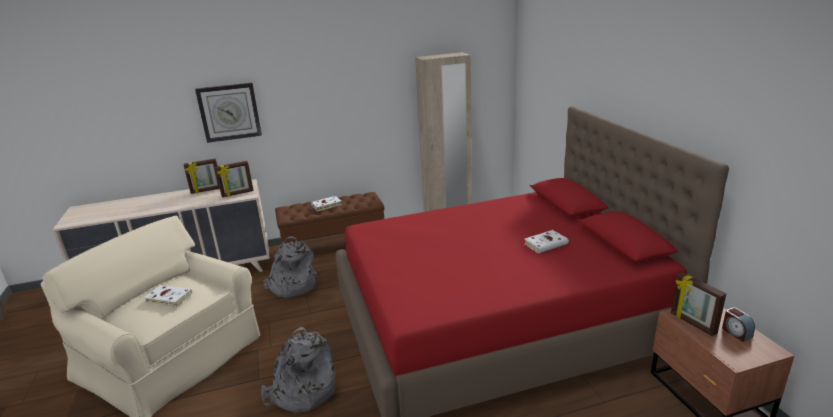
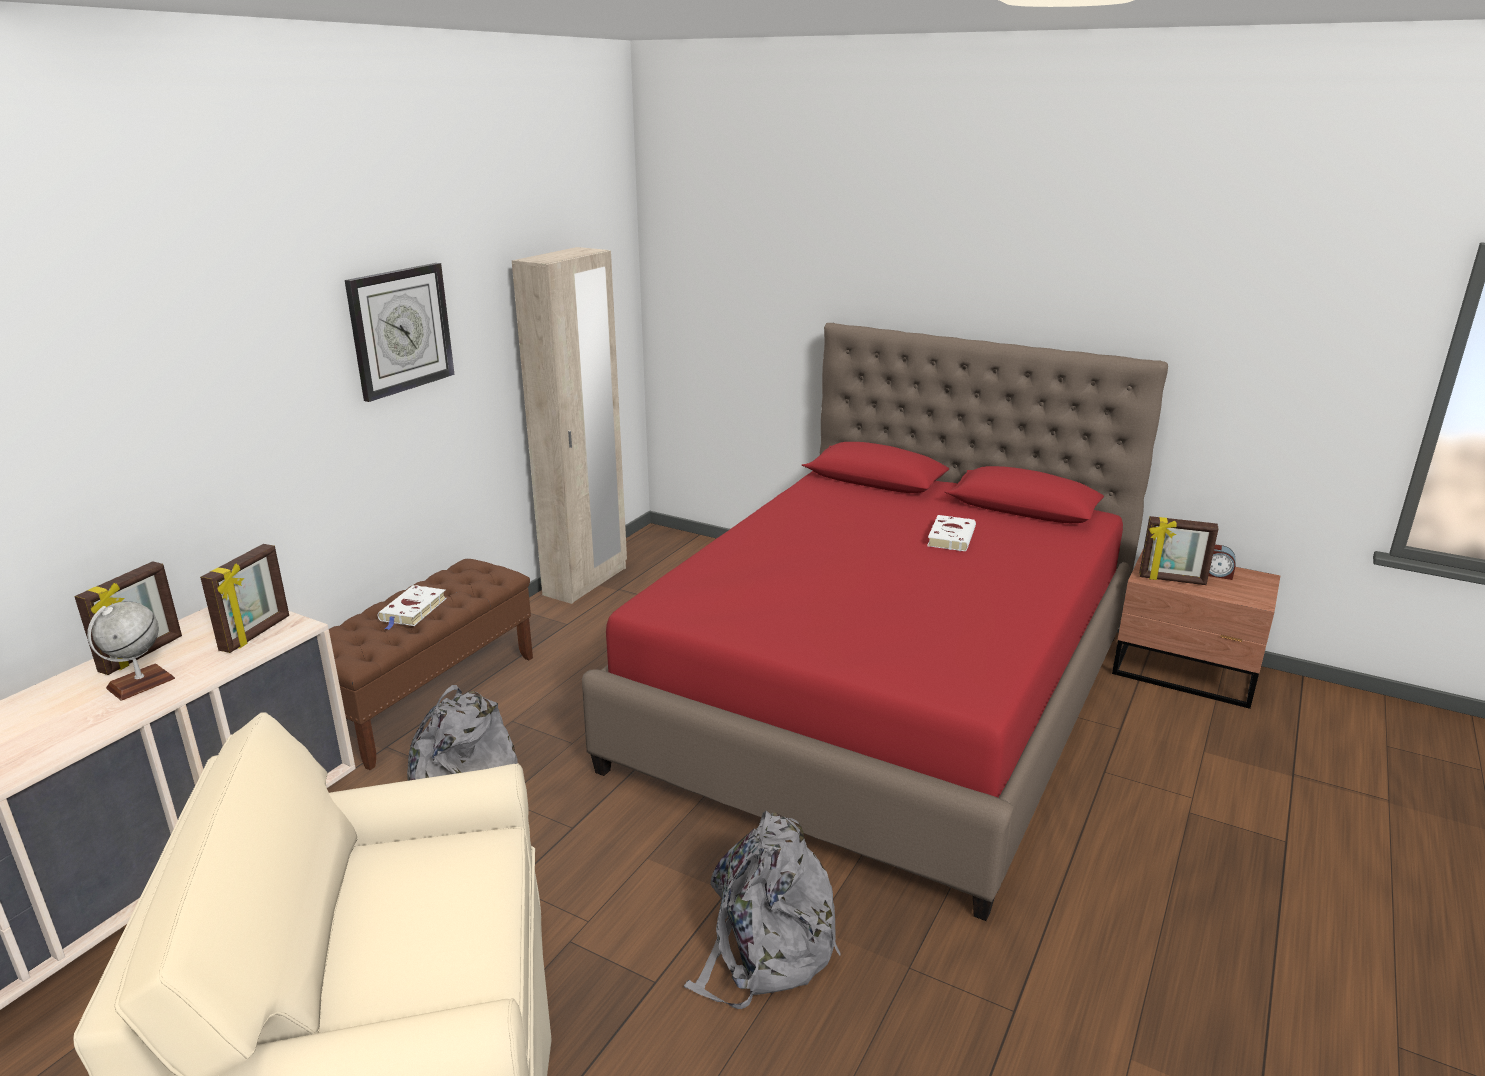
camera: 45 degrees left, 0 degrees up
white book [144,285,193,307] -> none
wall clock [195,83,262,143] -> wall clock moved to [345,263,455,402]
none -> globe [87,601,175,701]

